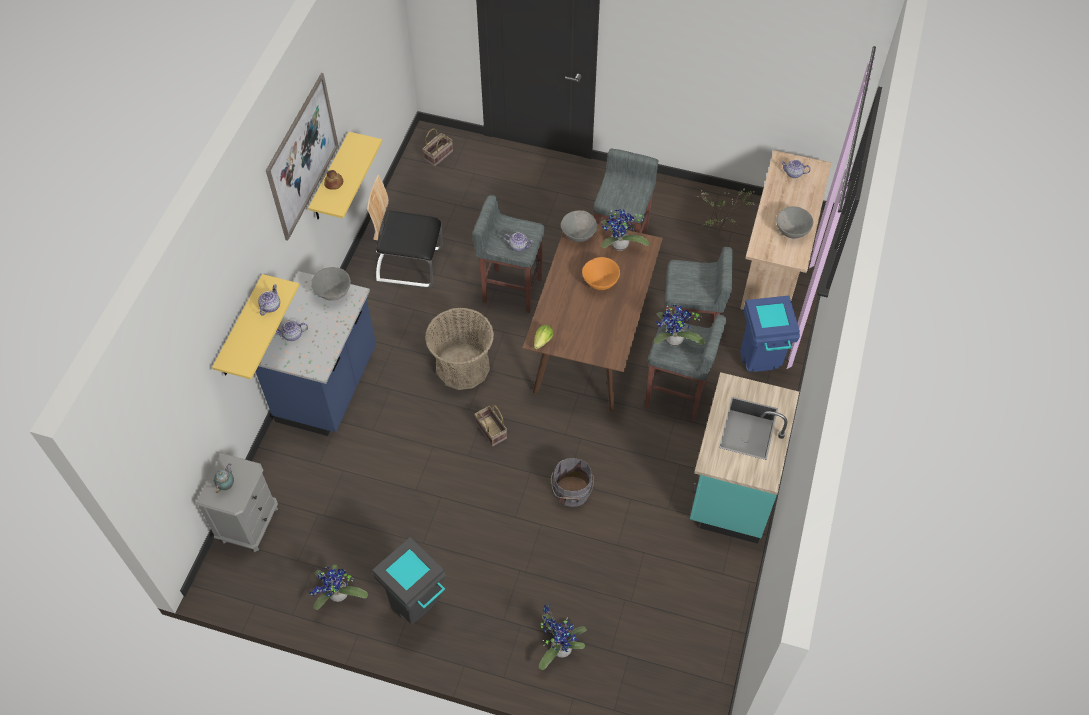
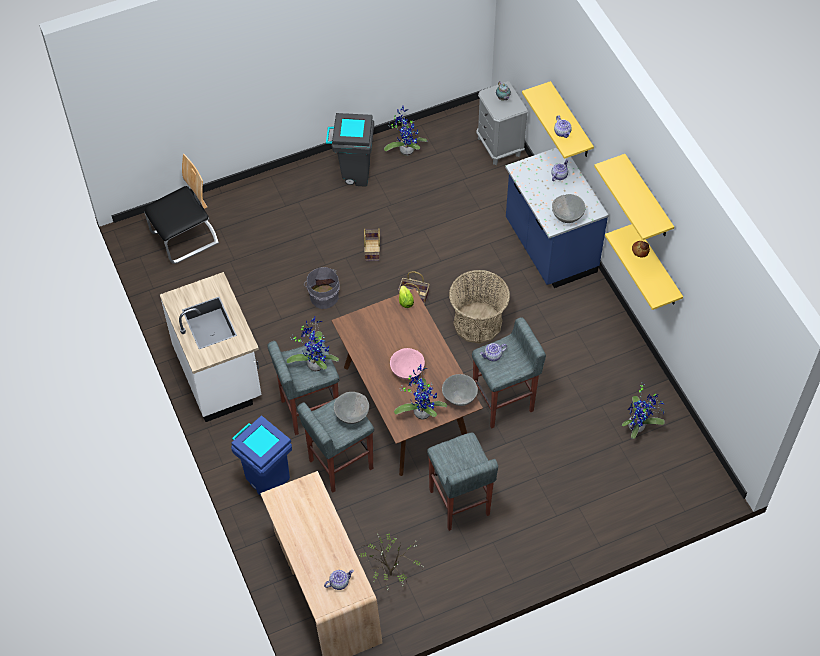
camera: 140 degrees right, 0 degrees up
picture [266,73,339,241] -> yellow shelf [594,154,674,240]
chair [367,175,443,288] -> chair moved to [144,154,219,264]
basket [423,128,453,167] -> basket moved to [364,228,380,261]
potted plant [539,604,587,670] -> potted plant moved to [622,384,665,439]
orange bowl [582,257,620,290] -> pink bowl [390,348,425,380]
turquoise counter [690,372,799,544] -> white counter [160,272,261,422]
grey bowl [776,206,813,239] -> grey bowl moved to [334,392,369,424]

